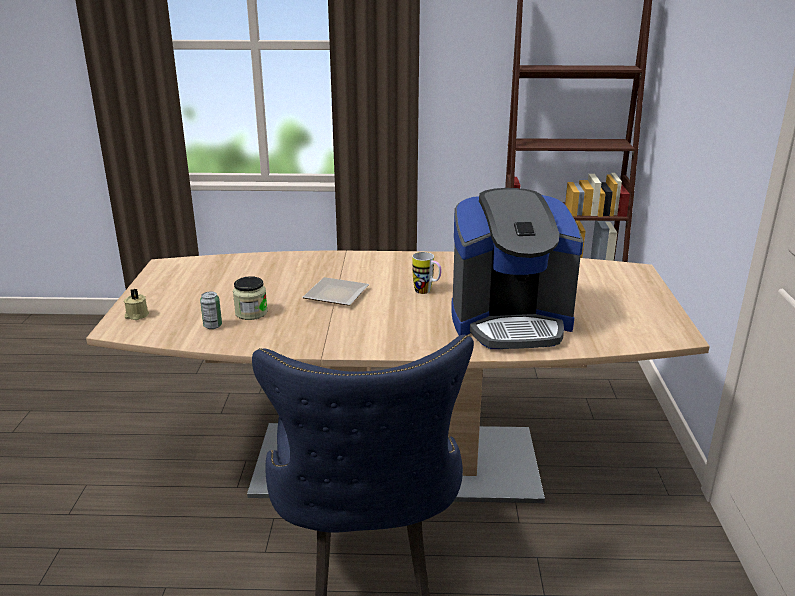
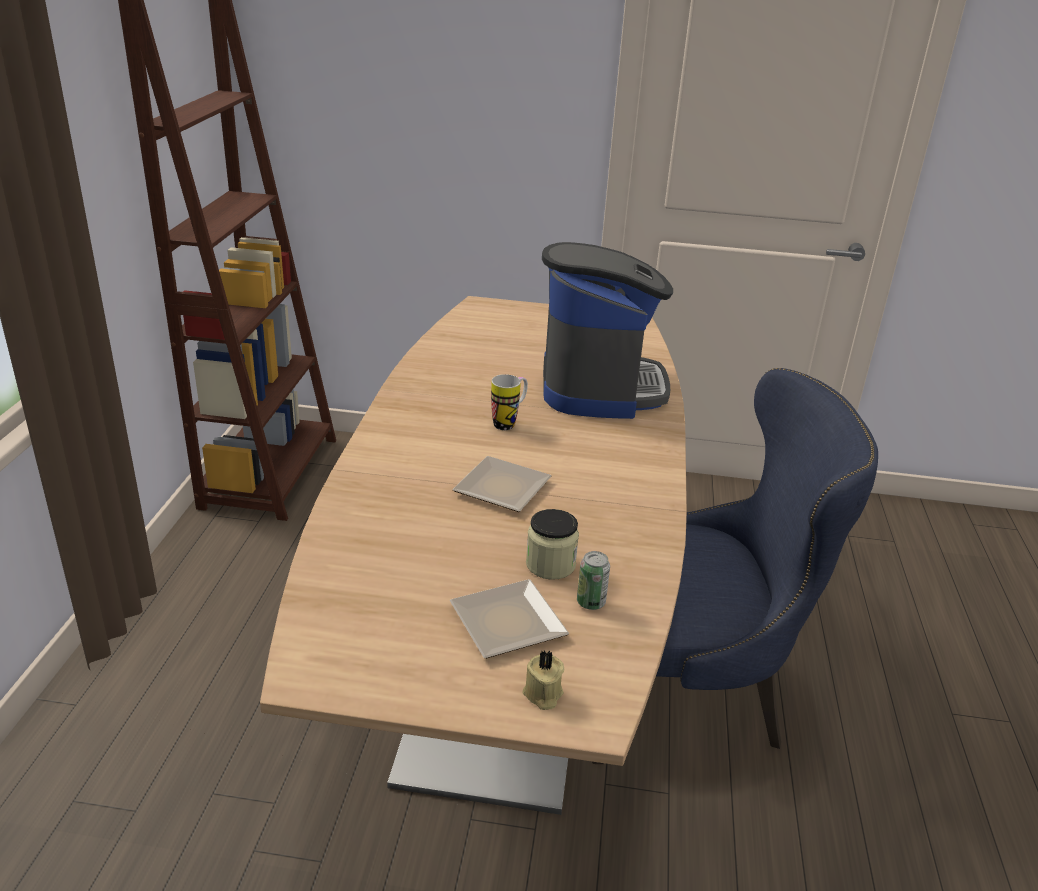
camera: 85 degrees left, 5 degrees up
none -> plate [450,579,569,659]

